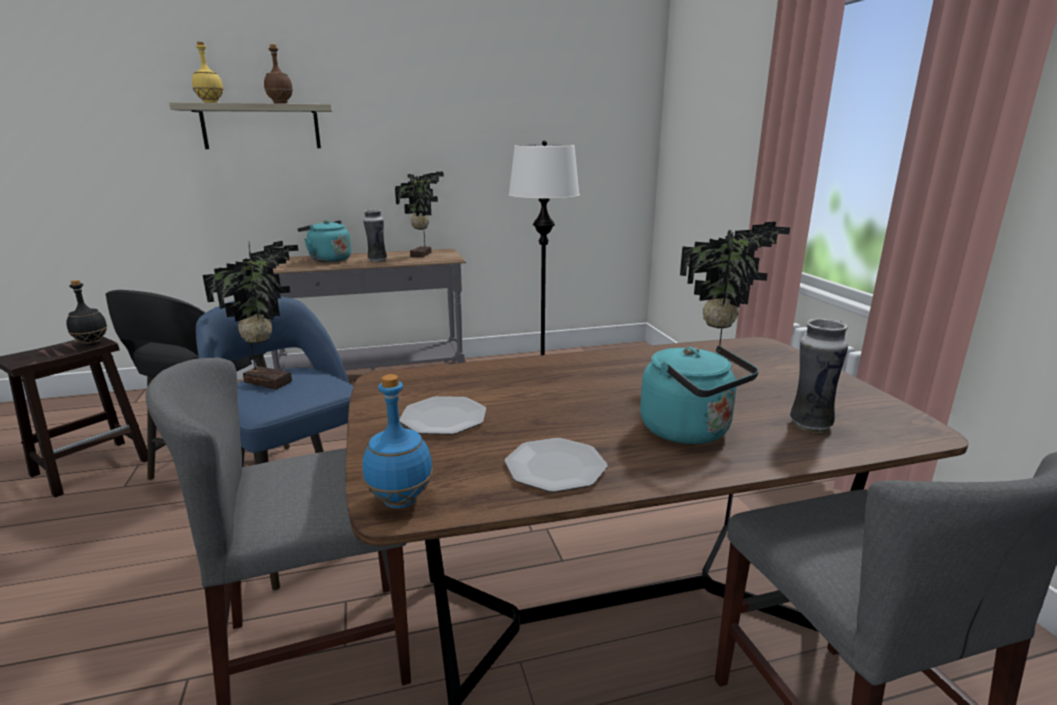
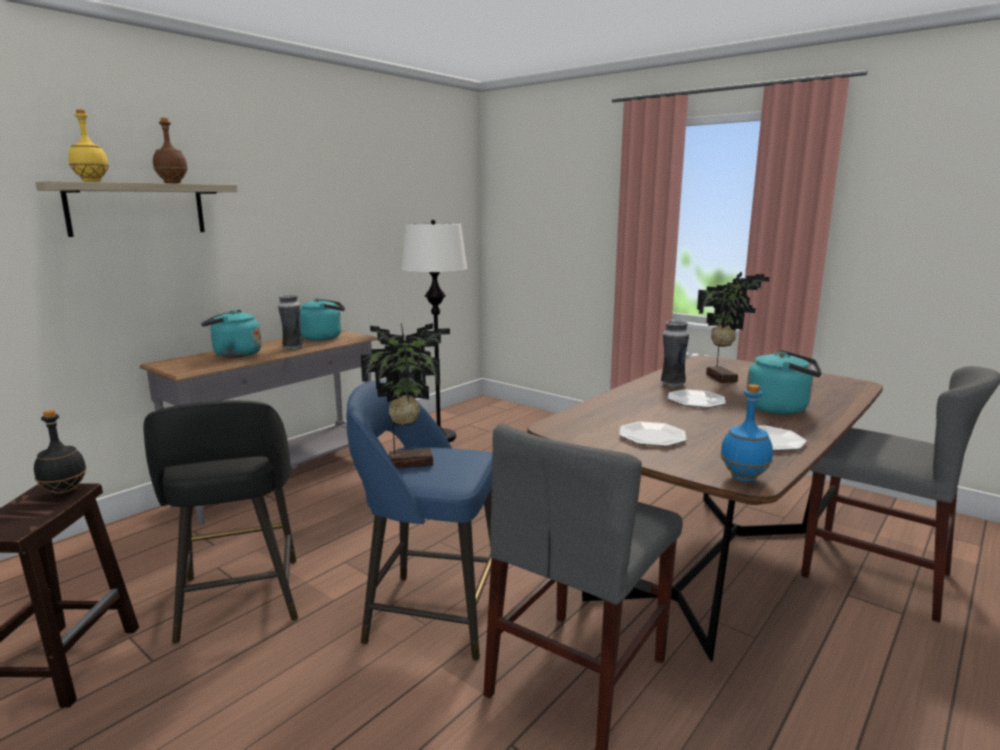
camera: 35 degrees left, 5 degrees down
potted plant [395,172,444,258] -> turquoise kettle [300,298,345,341]
vase [790,318,848,433] -> vase moved to [661,320,689,388]
none -> plate [668,389,726,408]

